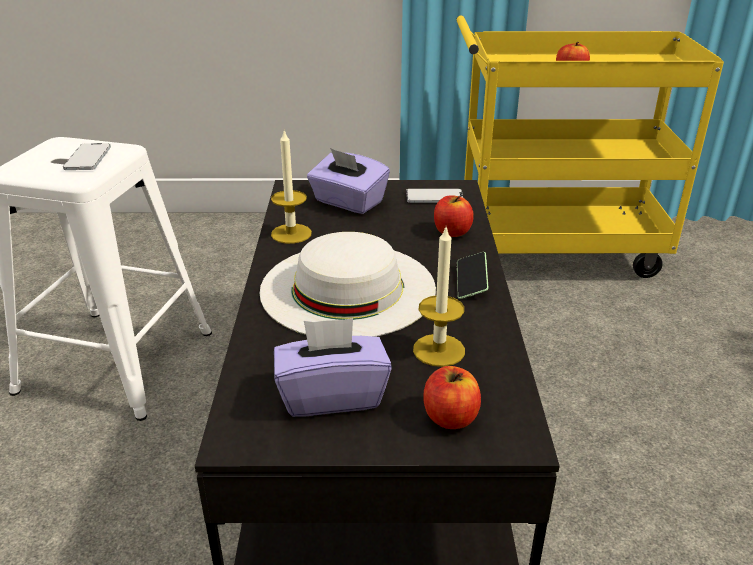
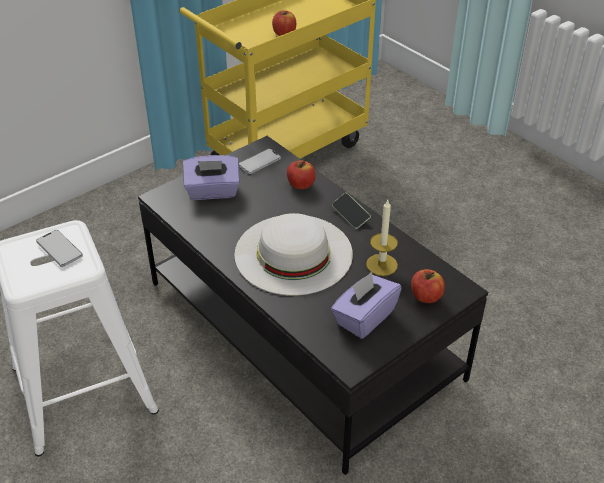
camera: 40 degrees left, 10 degrees up
candle [271,131,312,244] -> none

